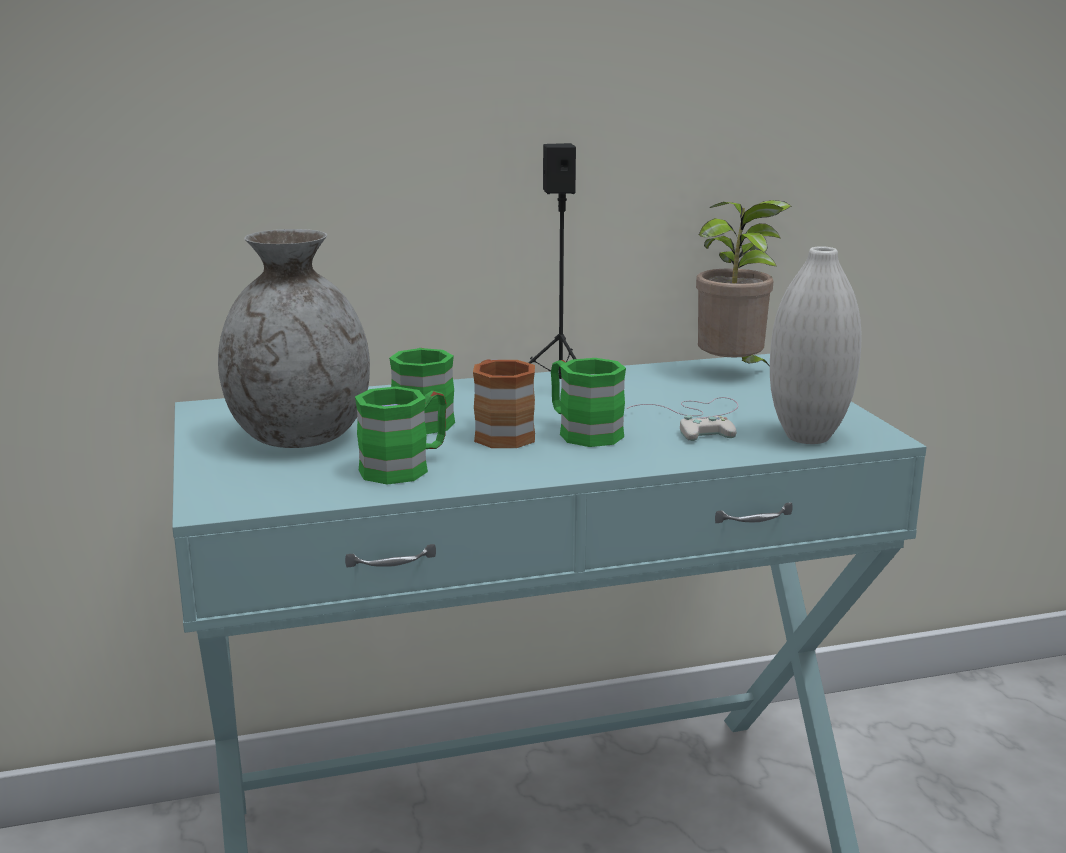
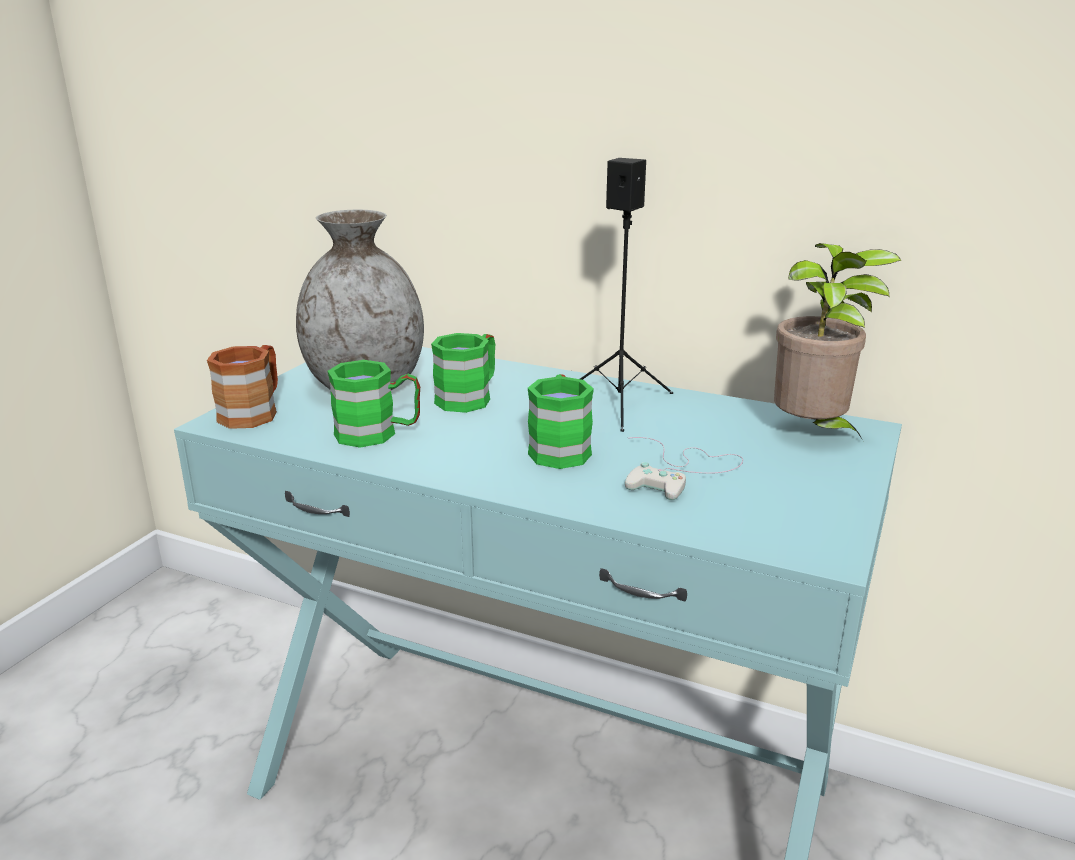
camera: 40 degrees right, 5 degrees up
brown mug [473,359,535,448] -> brown mug moved to [207,345,278,429]
white vase [770,246,862,444] -> none

